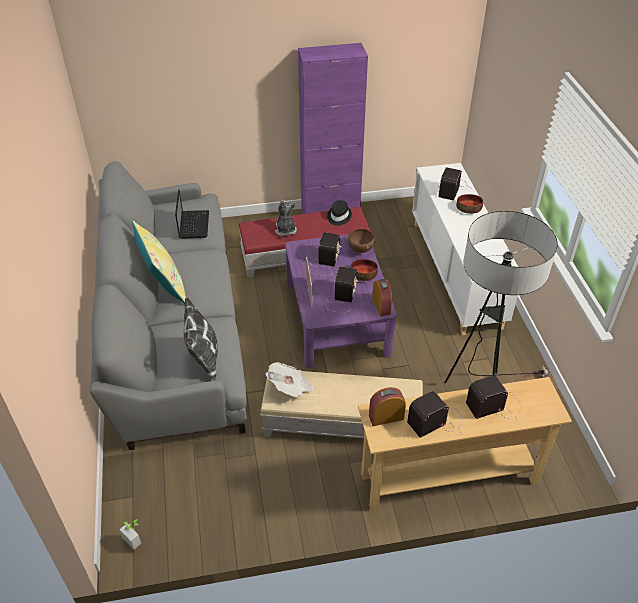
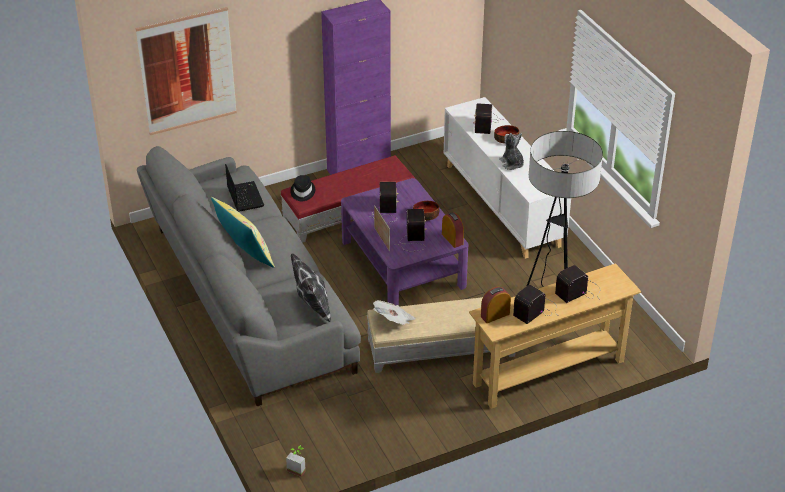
camera: 15 degrees left, 5 degrees down
plush toy [275,200,297,236] -> plush toy moved to [499,133,524,170]
black hat [327,200,352,226] -> black hat moved to [290,175,315,201]
brown bowl [348,229,375,253] -> none
none -> picture [135,7,237,135]

